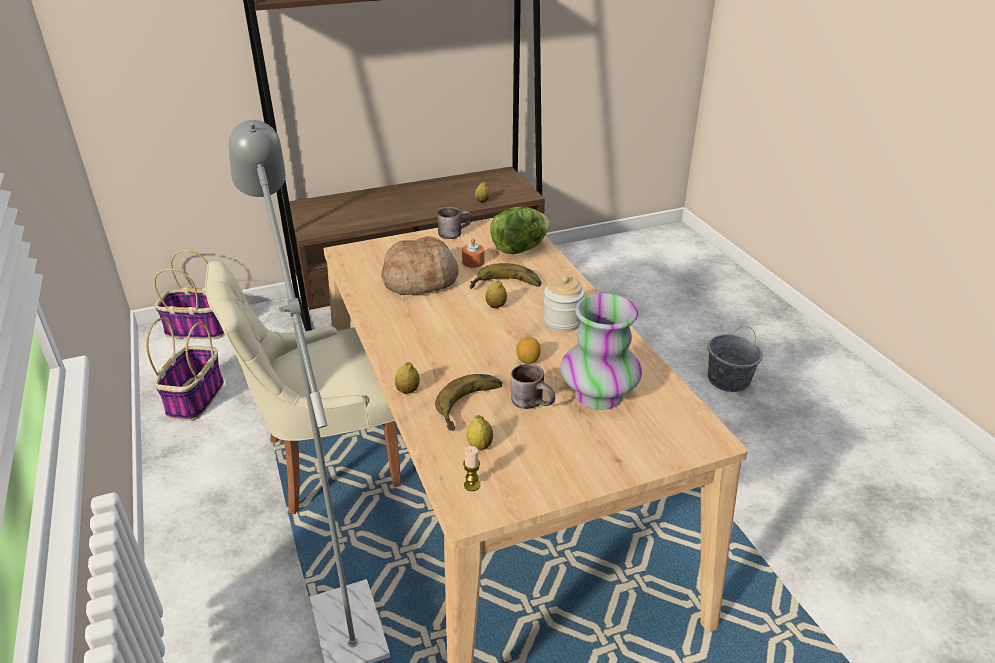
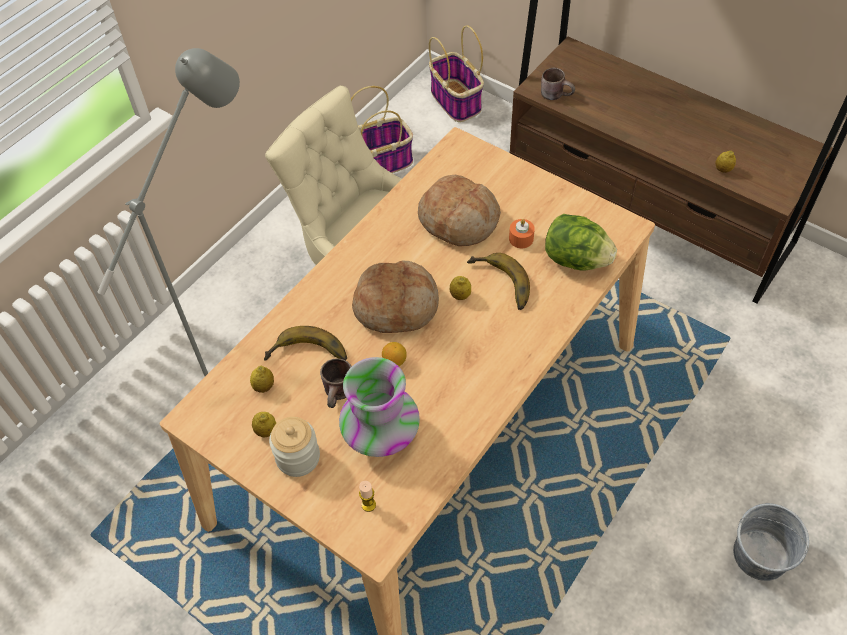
camera: 60 degrees right, 20 degrees up
lemon [395,362,420,394] -> lemon moved to [252,412,276,438]
brown mug [437,207,472,239] -> brown mug moved to [541,68,575,100]
candle [463,446,480,491] -> candle moved to [359,481,376,512]
jar [543,275,584,332] -> jar moved to [269,417,320,477]
none -> bread [352,261,439,333]

